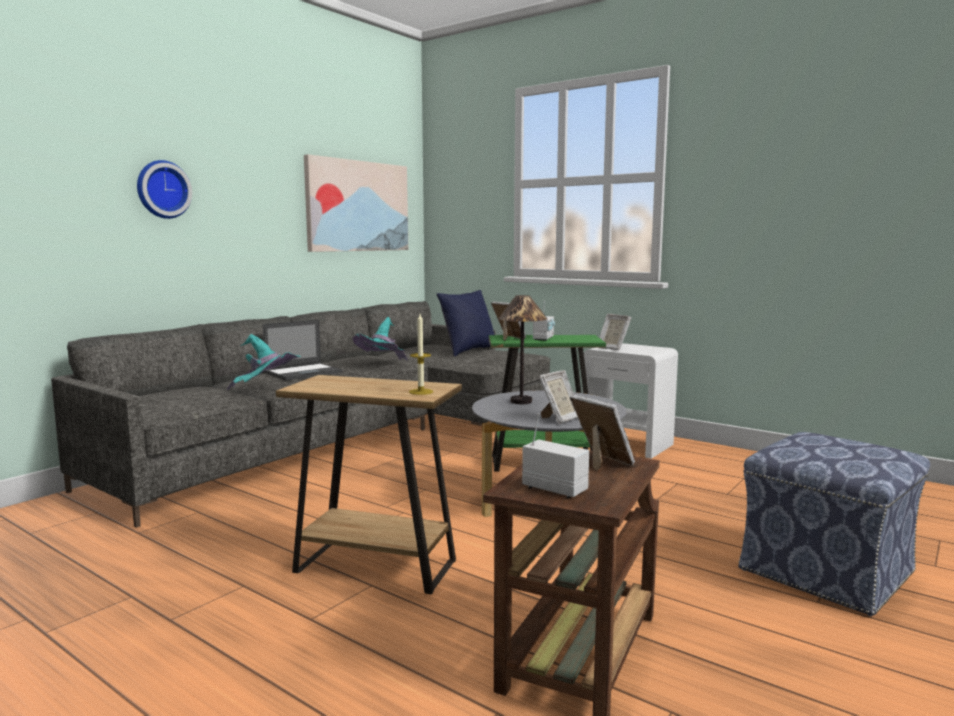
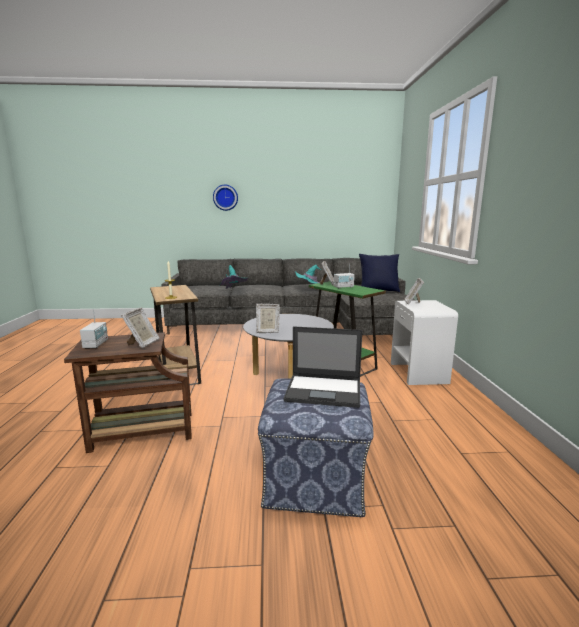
camera: 50 degrees right, 5 degrees up
laptop [263,319,343,380] -> laptop moved to [283,326,362,408]
picture [304,154,408,252] -> none
table lamp [498,295,547,404] -> none

